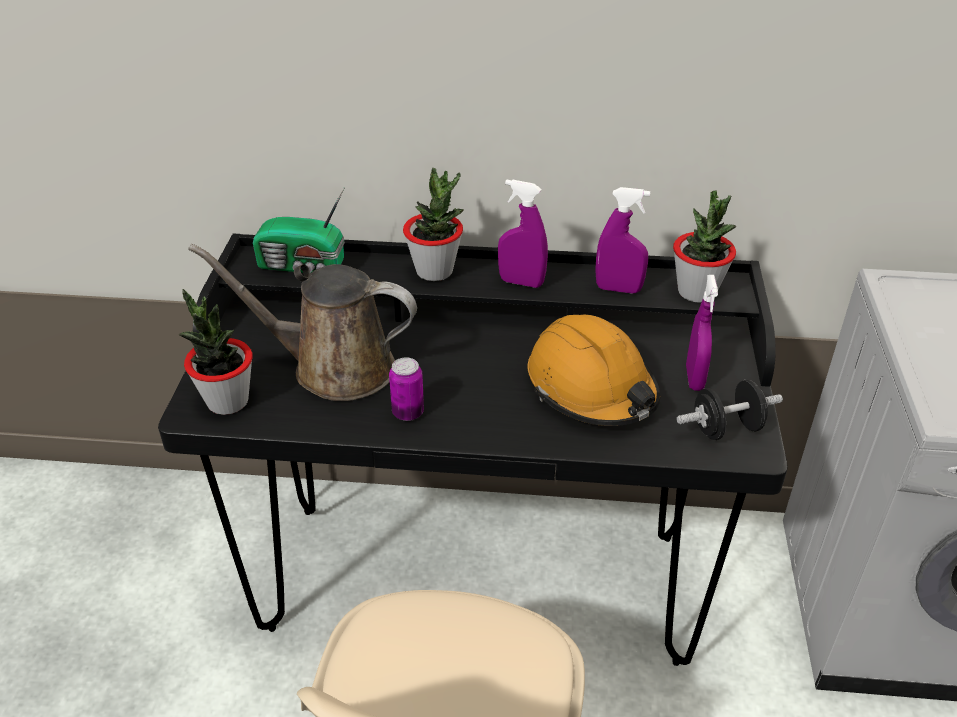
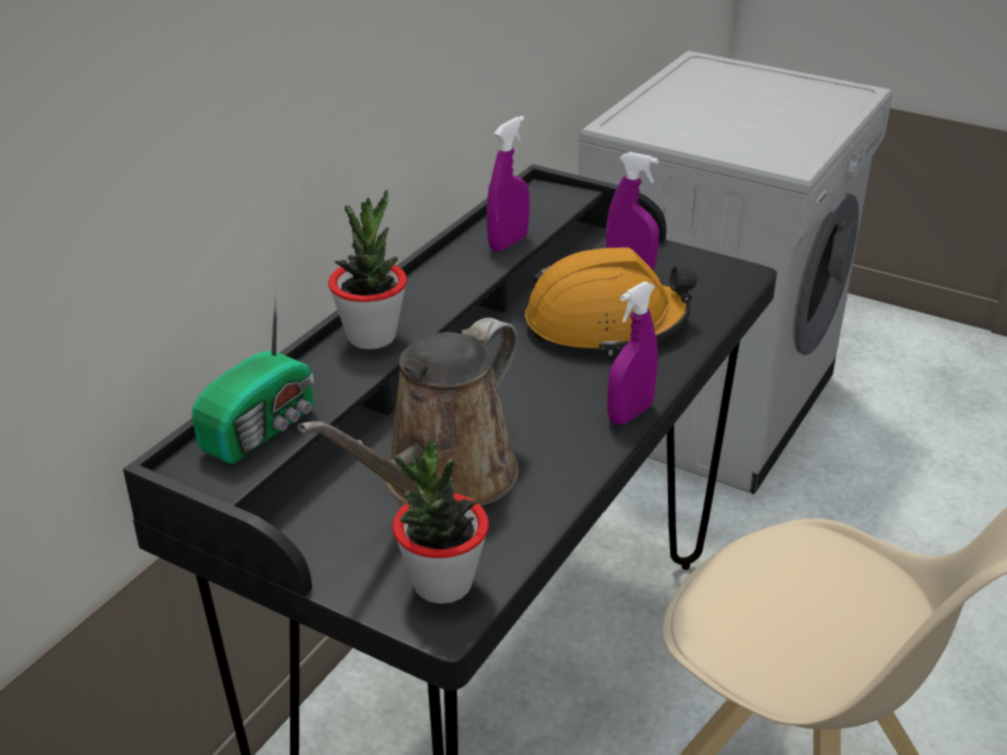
camera: 65 degrees left, 5 degrees down
can [389,357,424,421] -> none
purple spray bottle [498,179,548,288] -> purple spray bottle moved to [607,281,658,425]
potted plant [673,190,737,303] -> none
black dumbbell [676,380,783,440] -> none

